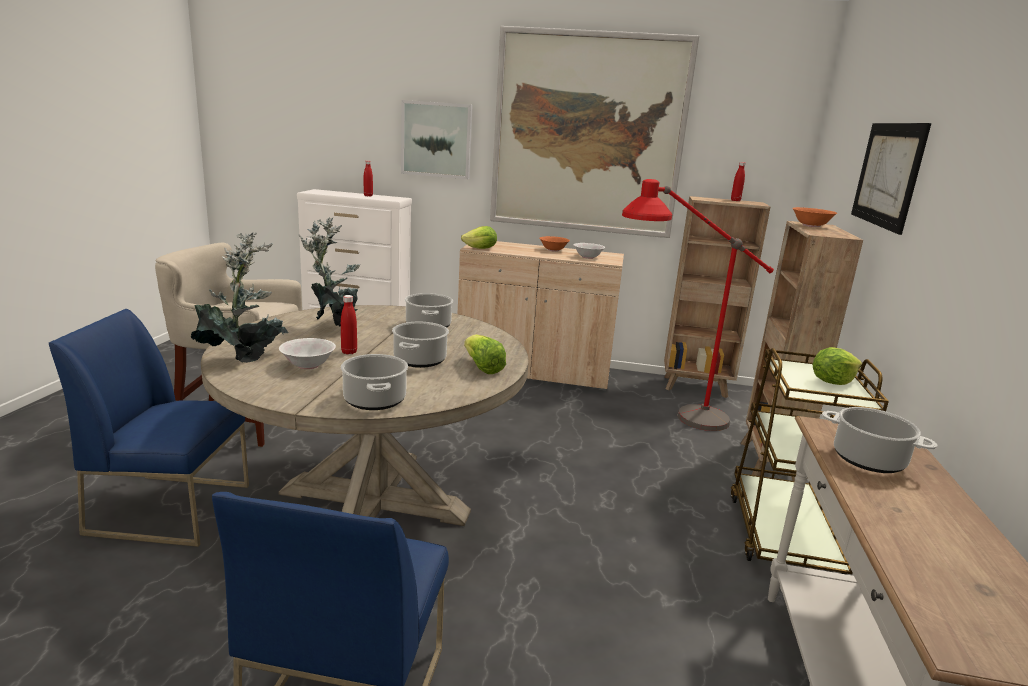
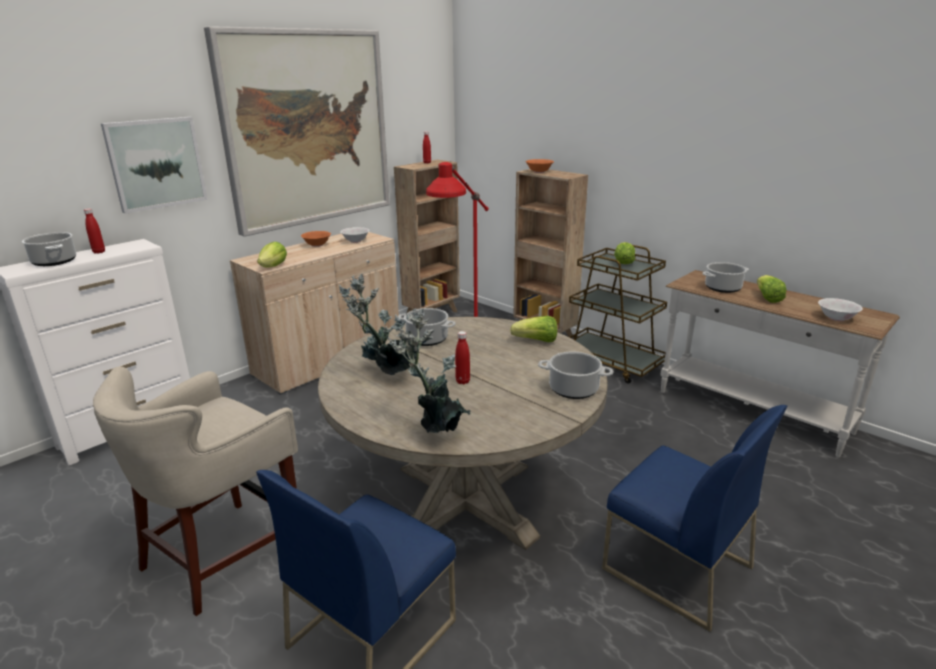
camera: 55 degrees left, 5 degrees up
white bowl [279,338,336,369] -> white bowl moved to [818,298,863,321]
cooking pot [392,322,449,368] -> cooking pot moved to [22,232,76,266]
picture [851,123,931,235] -> none
none -> lettuce [757,275,787,303]

